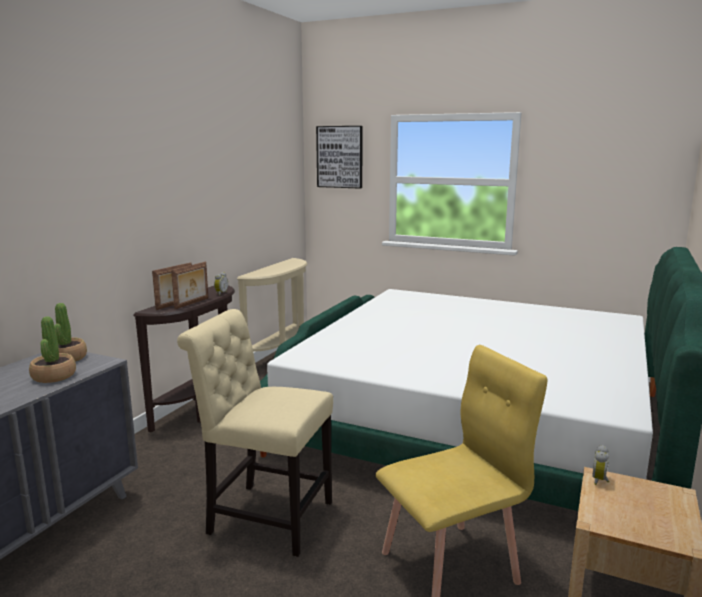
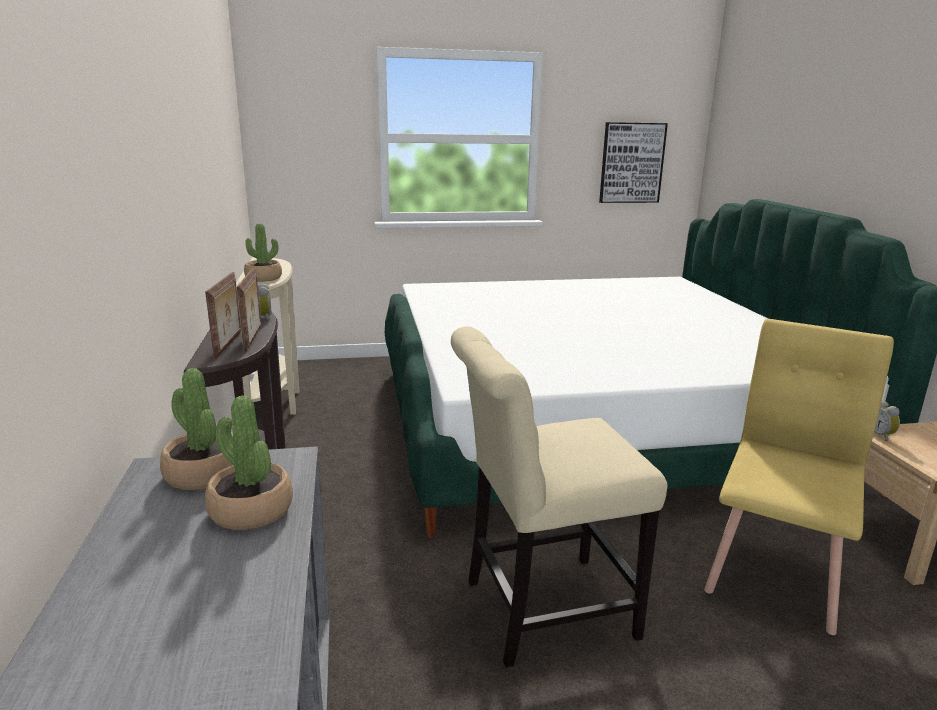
camera: 35 degrees left, 5 degrees up
picture [316,126,363,189] -> picture moved to [599,122,668,203]
none -> potted plant [244,223,282,282]

